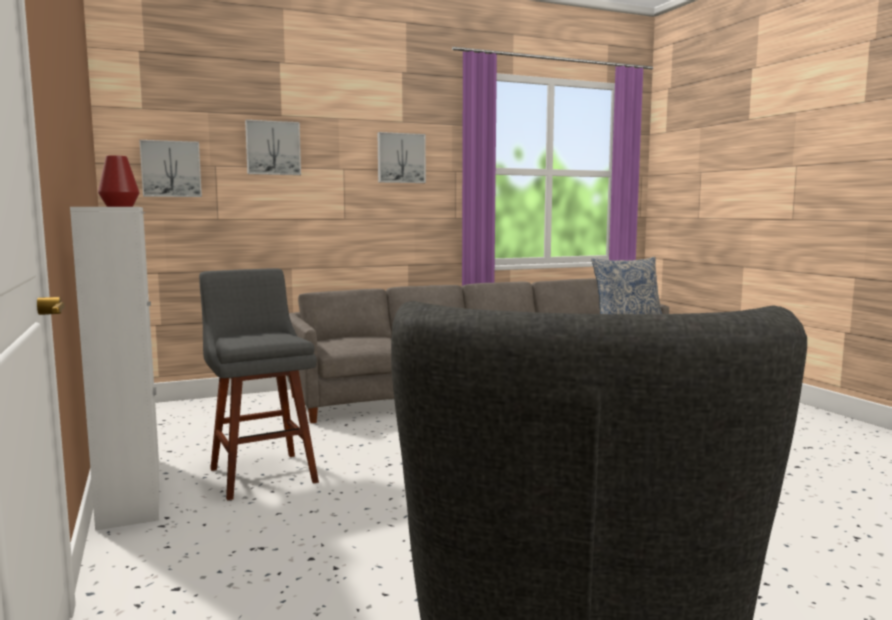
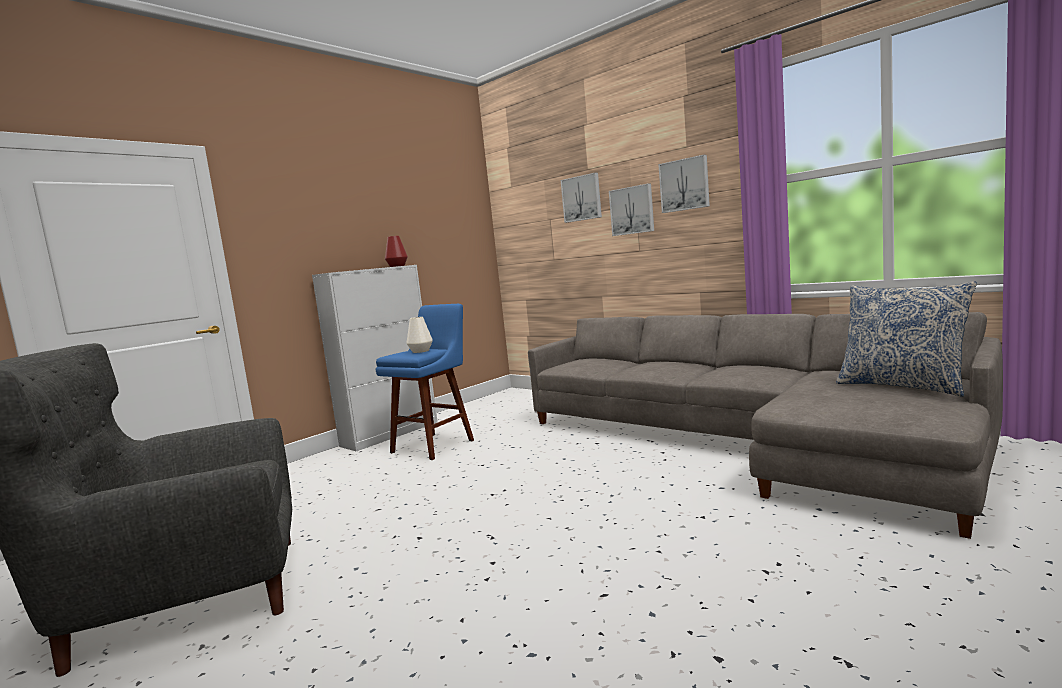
camera: 65 degrees right, 0 degrees up
picture [139,140,202,197] -> picture moved to [609,183,654,236]
grey stool [199,268,319,500] -> blue stool [376,304,474,460]
none -> white vase [406,317,433,353]

